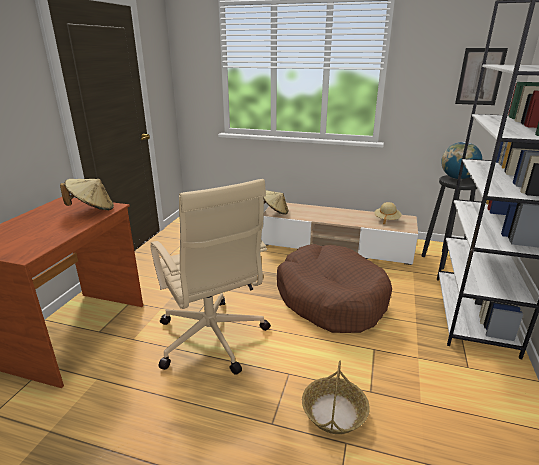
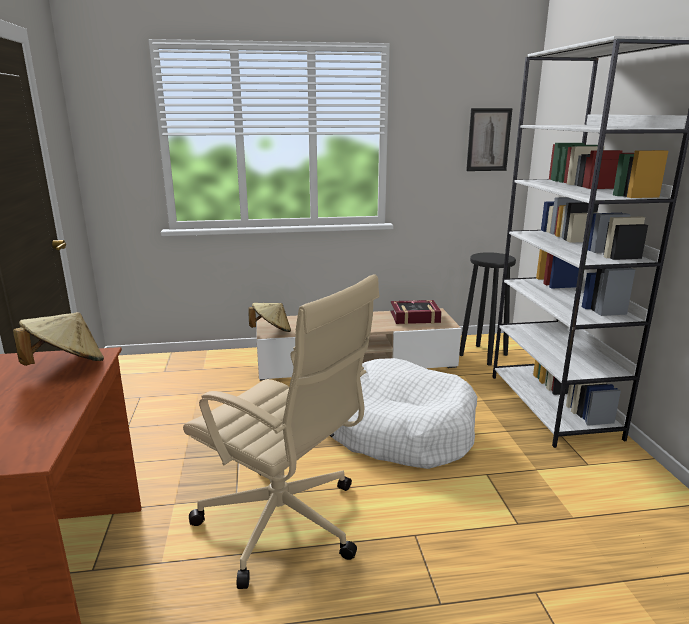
camera: 25 degrees left, 5 degrees down
brown dog bed [277,244,392,333] -> white dog bed [332,358,477,469]
basket [302,361,370,434] -> none
beige hat [374,202,402,225] -> book [391,300,442,324]
globe [441,142,482,179] -> none

